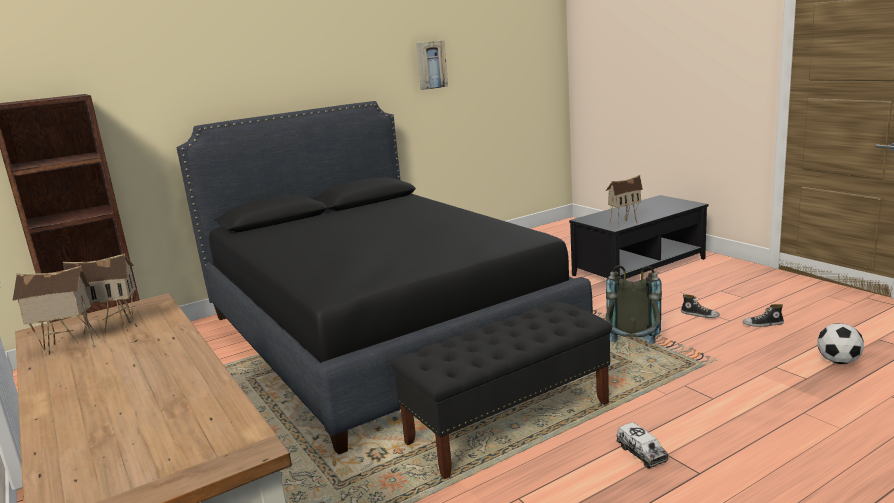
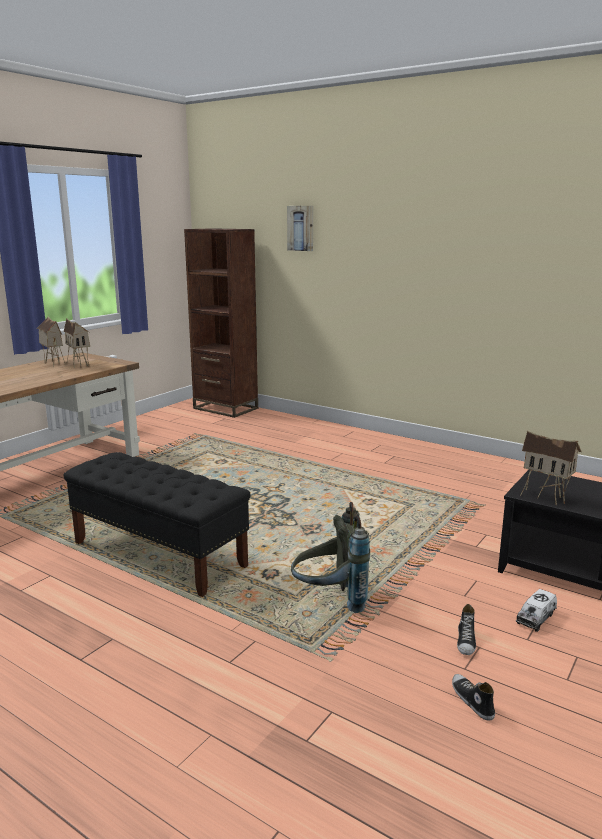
camera: 65 degrees right, 0 degrees up
black bed [177,101,593,455] -> none
picture [416,41,448,90] -> picture moved to [287,206,313,251]
toy truck [616,422,668,469] -> toy truck moved to [516,589,557,632]
football [817,323,864,364] -> none

